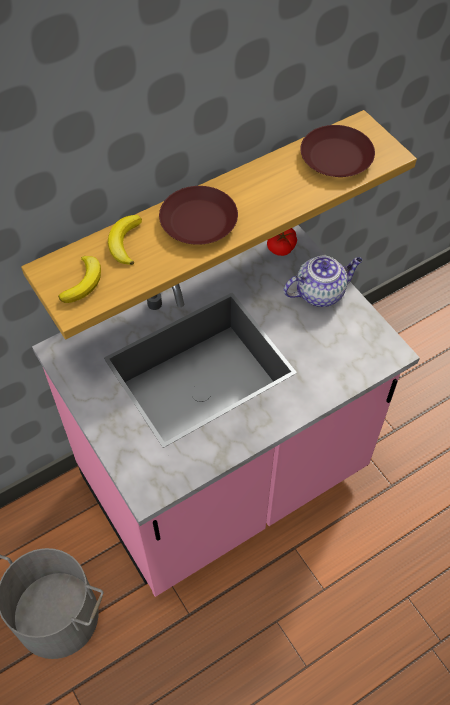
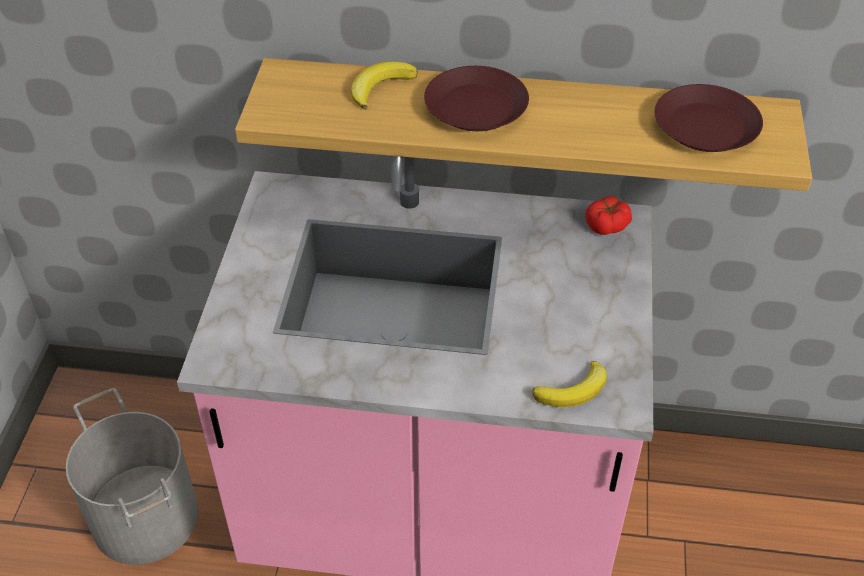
camera: 40 degrees right, 10 degrees down
banana [58,256,101,303] -> banana moved to [533,361,607,407]
teapot [283,256,362,307] -> none

